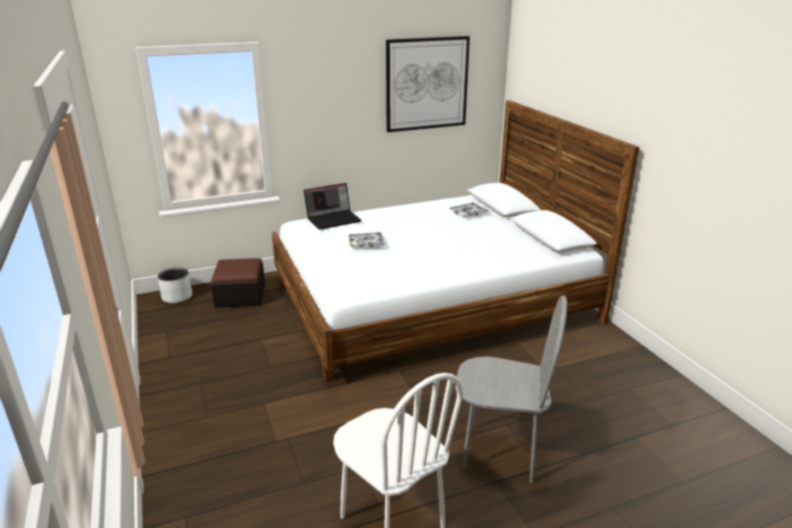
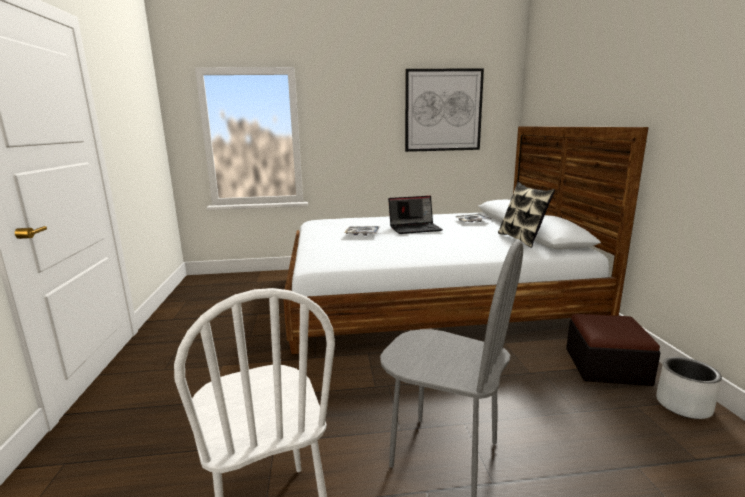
camera: 15 degrees right, 10 degrees down
grey planter [158,268,192,304] -> grey planter moved to [656,357,722,419]
ottoman [211,258,265,308] -> ottoman moved to [566,314,661,386]
laptop [304,183,361,230] -> laptop moved to [388,196,443,234]
none -> pillow [498,182,555,248]

